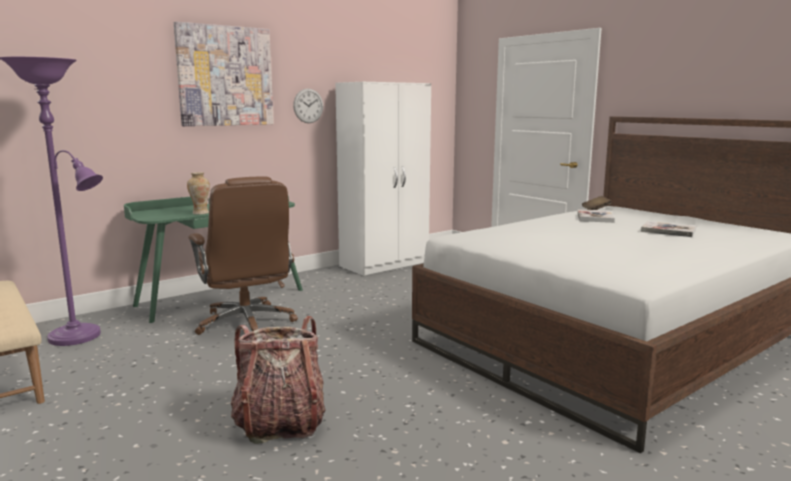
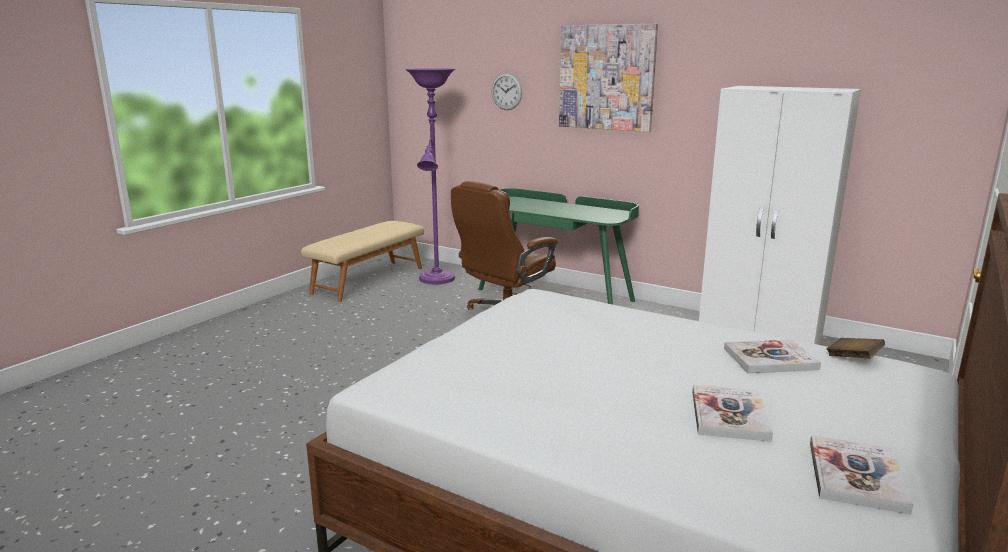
camera: 70 degrees right, 5 degrees up
vase [187,172,210,215] -> none
backpack [231,316,326,444] -> none
wall clock [293,89,323,123] -> wall clock moved to [492,73,522,110]
none -> book [810,435,913,514]

